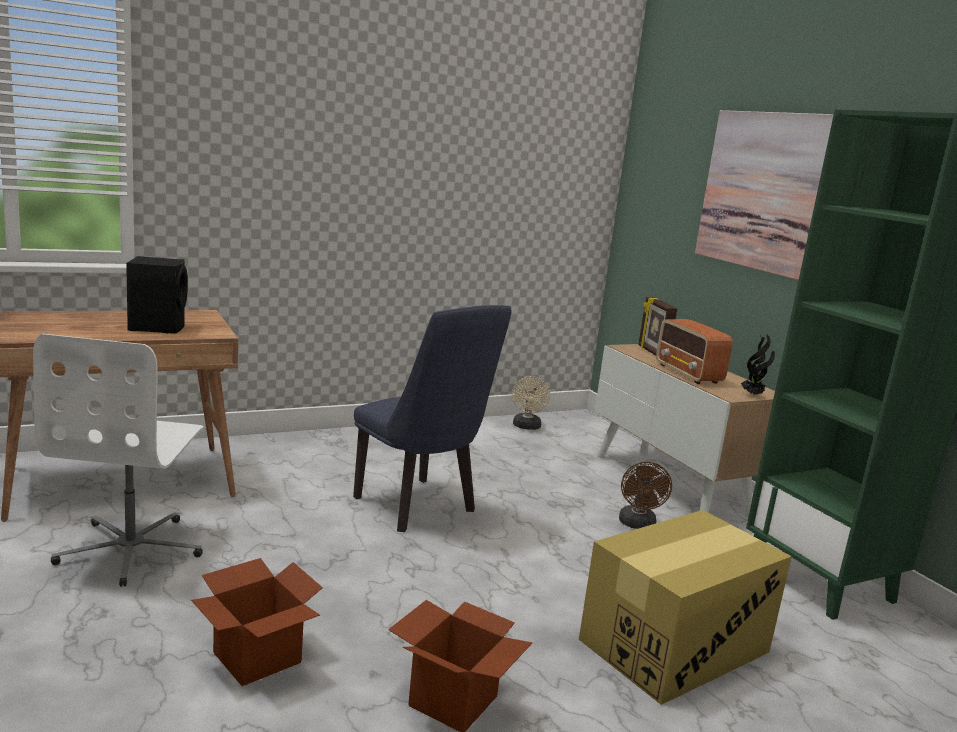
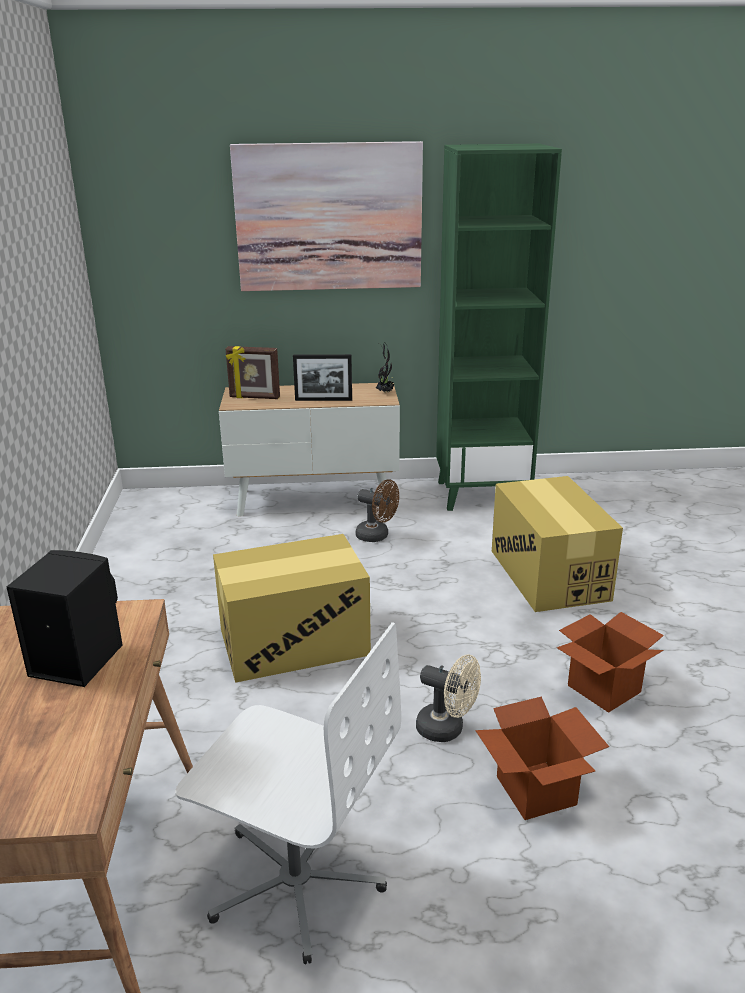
camera: 65 degrees left, 10 degrees up
blue chair [353,305,511,532] -> cardboard box [213,534,371,683]
beige fan [512,376,550,430] -> beige fan moved to [416,654,481,742]
radio [656,319,733,384] -> picture frame [293,354,352,401]

